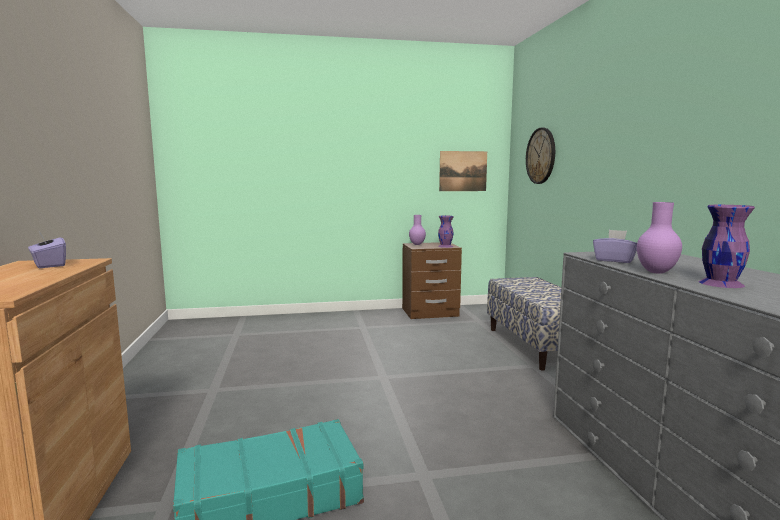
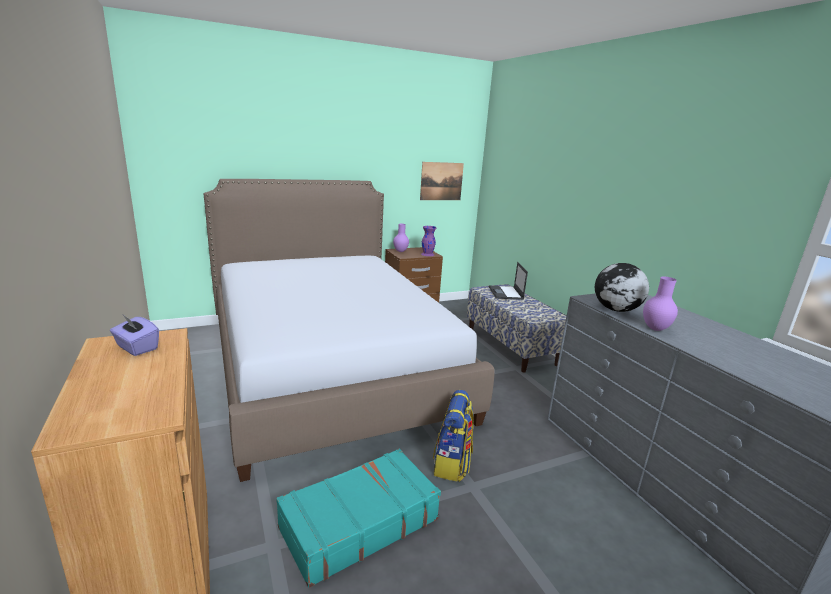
camera: 15 degrees left, 10 degrees up
wall clock [526,128,555,184] -> none
purple tissue box [593,230,637,263] -> globe [595,263,649,312]
purple vase [698,205,755,288] -> none
none -> bed [204,179,494,482]
none -> backpack [433,390,474,482]
none -> laptop [489,262,528,300]

